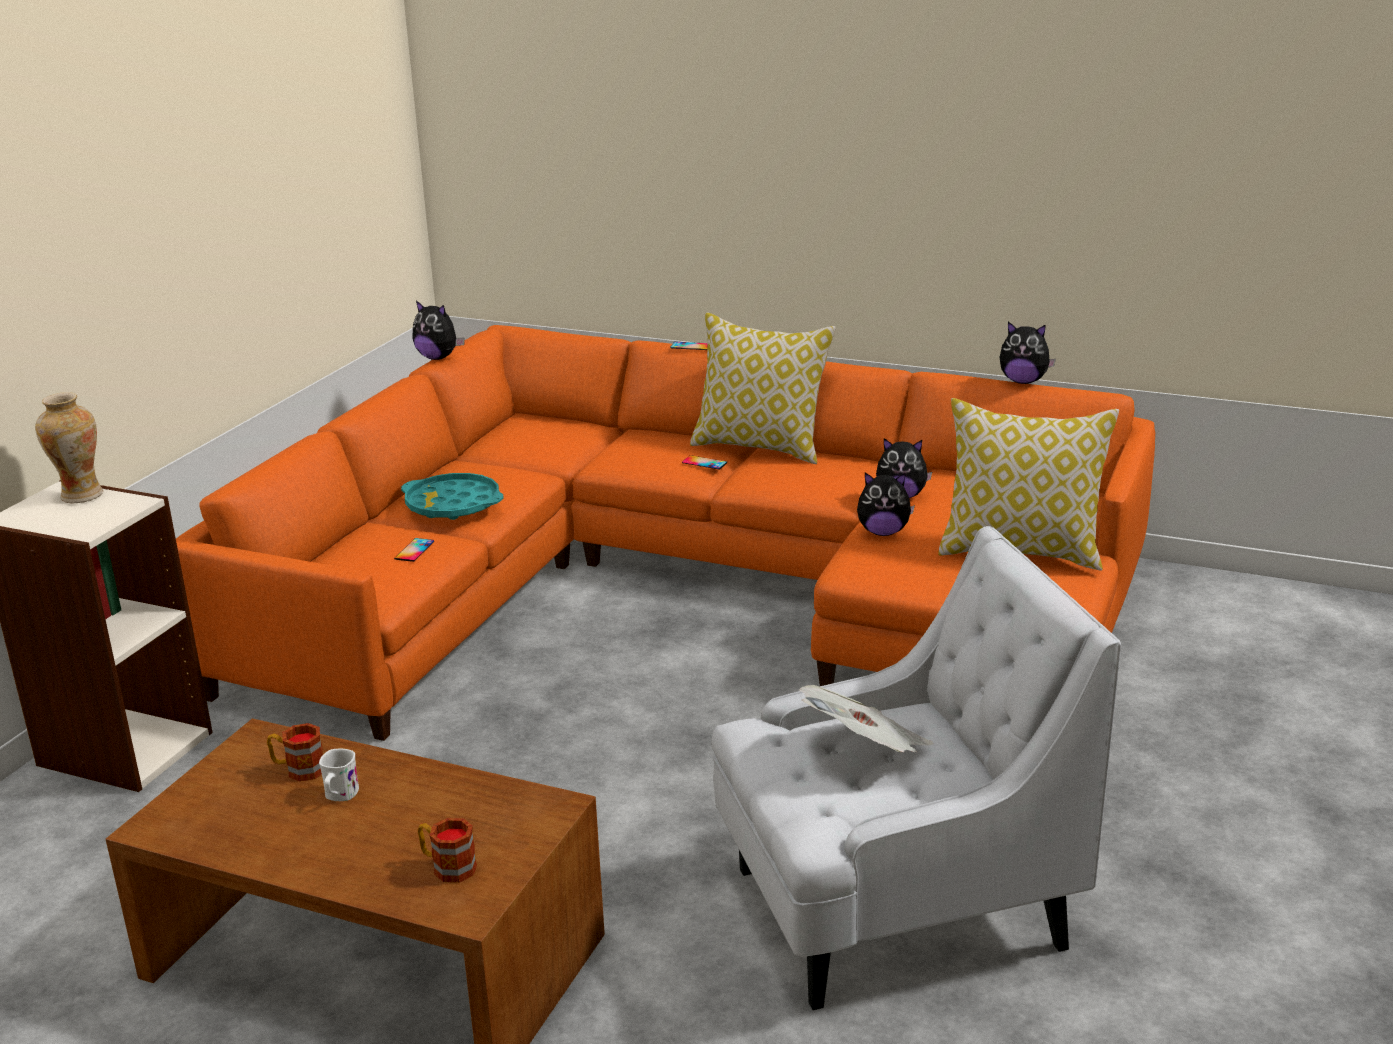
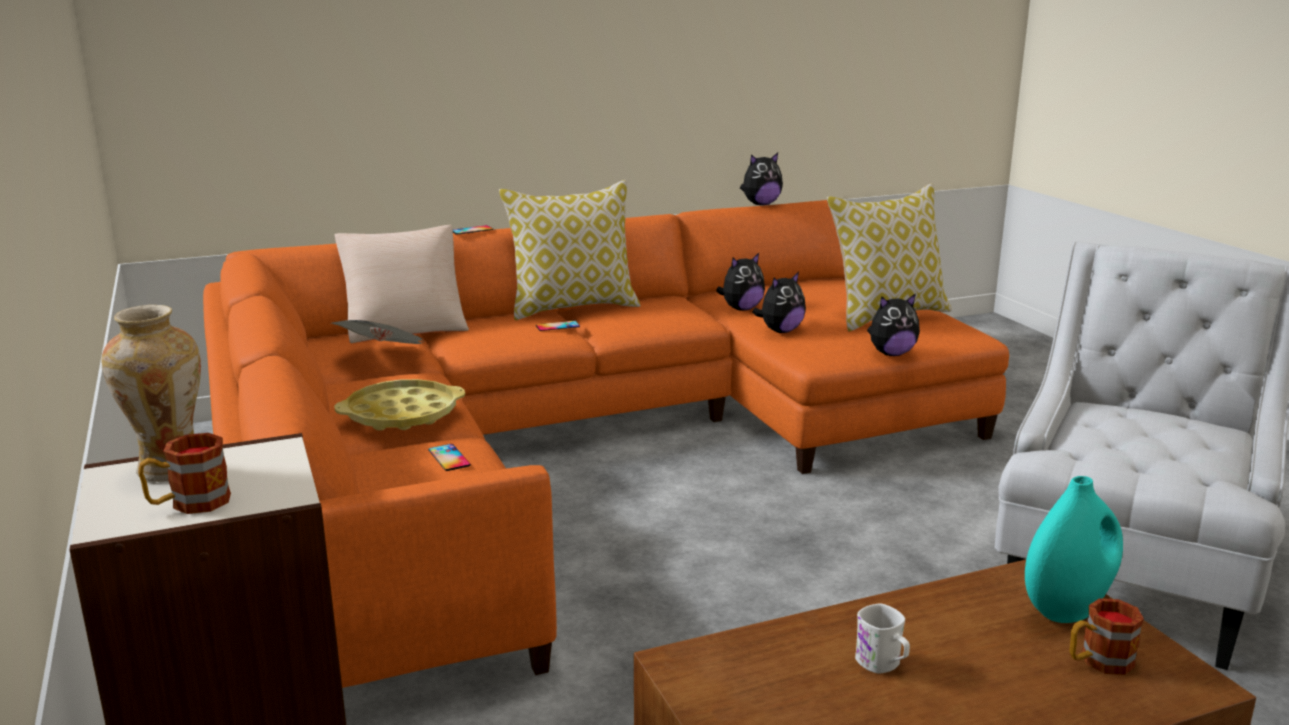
camera: 45 degrees left, 5 degrees down
mug [267,723,323,782] -> mug moved to [138,433,231,514]
turquoise tray [401,473,503,520] -> yellow tray [334,379,465,431]
plush toy [413,301,465,360] -> plush toy moved to [867,294,920,356]
newspaper [799,685,934,753] -> newspaper moved to [331,320,425,344]
none -> beige pillow [335,225,469,343]
none -> turquoise vase [1025,476,1123,623]

